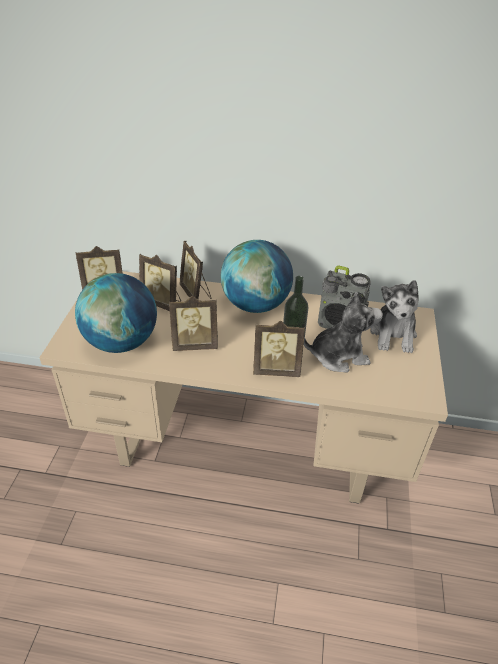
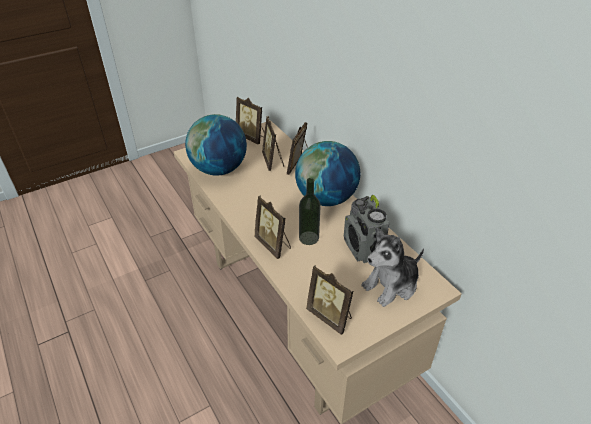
camera: 50 degrees right, 0 degrees up
picture frame [169,296,218,351] -> picture frame moved to [306,265,353,335]
plush toy [304,292,383,373] -> none

